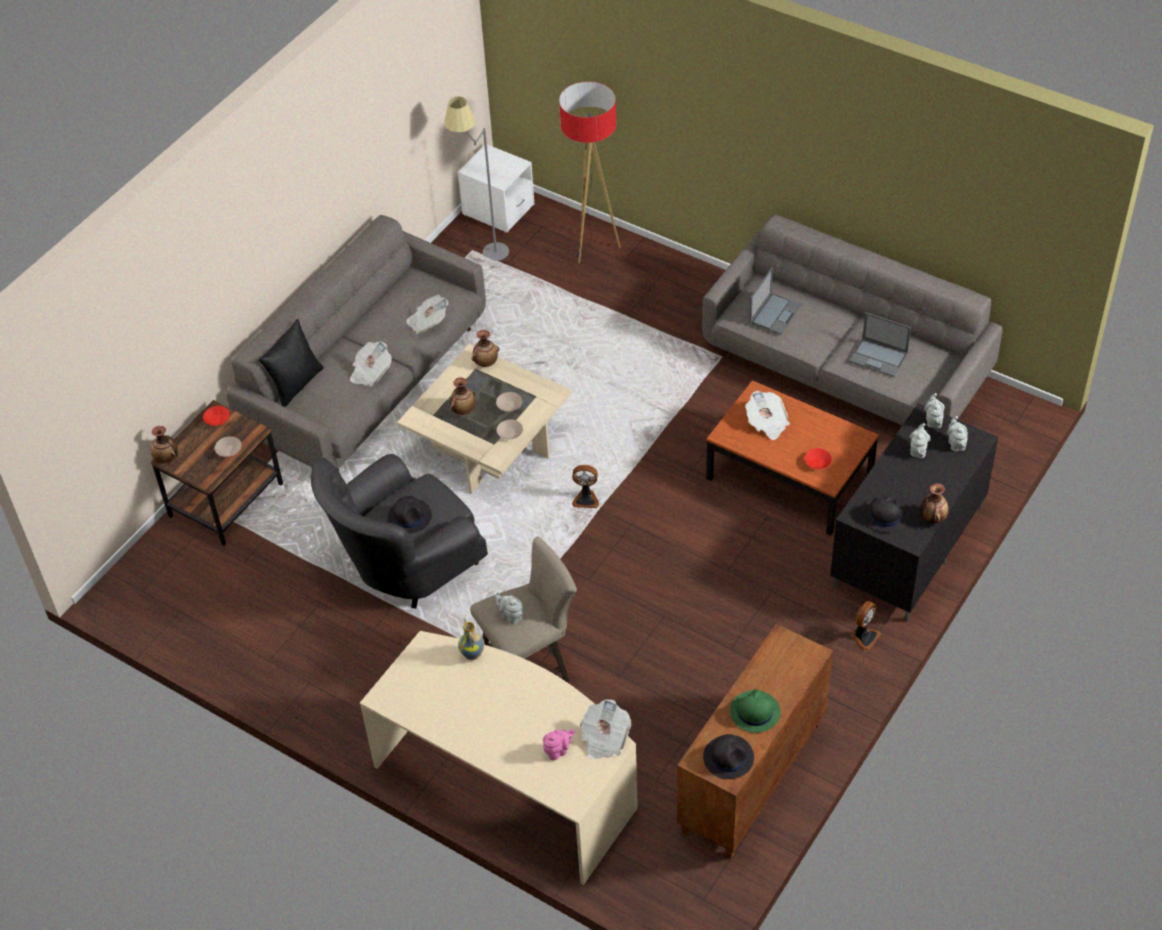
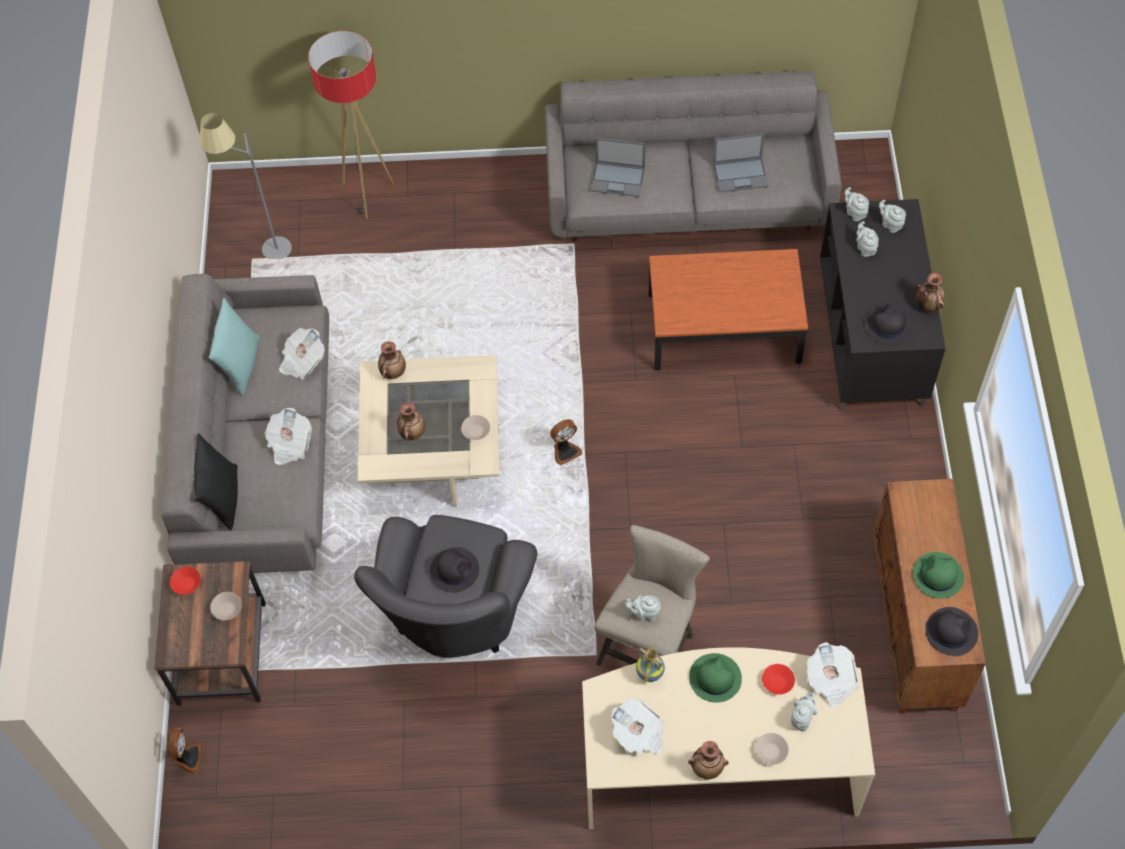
camera: 35 degrees left, 10 degrees up
vase [151,426,178,464] -> vase moved to [688,741,729,779]
white nightstand [458,144,534,233] -> none
beige bowl [496,392,522,411] -> beige bowl moved to [755,733,789,765]
pink teapot [543,729,575,760] -> grey teapot [791,692,817,731]
newspaper [745,391,790,440] -> newspaper moved to [611,698,664,755]
laptop [749,268,802,335] -> laptop turned 105 degrees clockwise [590,138,646,197]
red bowl [805,448,832,469] -> red bowl moved to [762,664,795,695]
fan [851,601,881,651] -> fan moved to [168,728,203,774]
none -> turquoise pillow [209,298,260,396]
none -> green hat [689,653,742,703]

